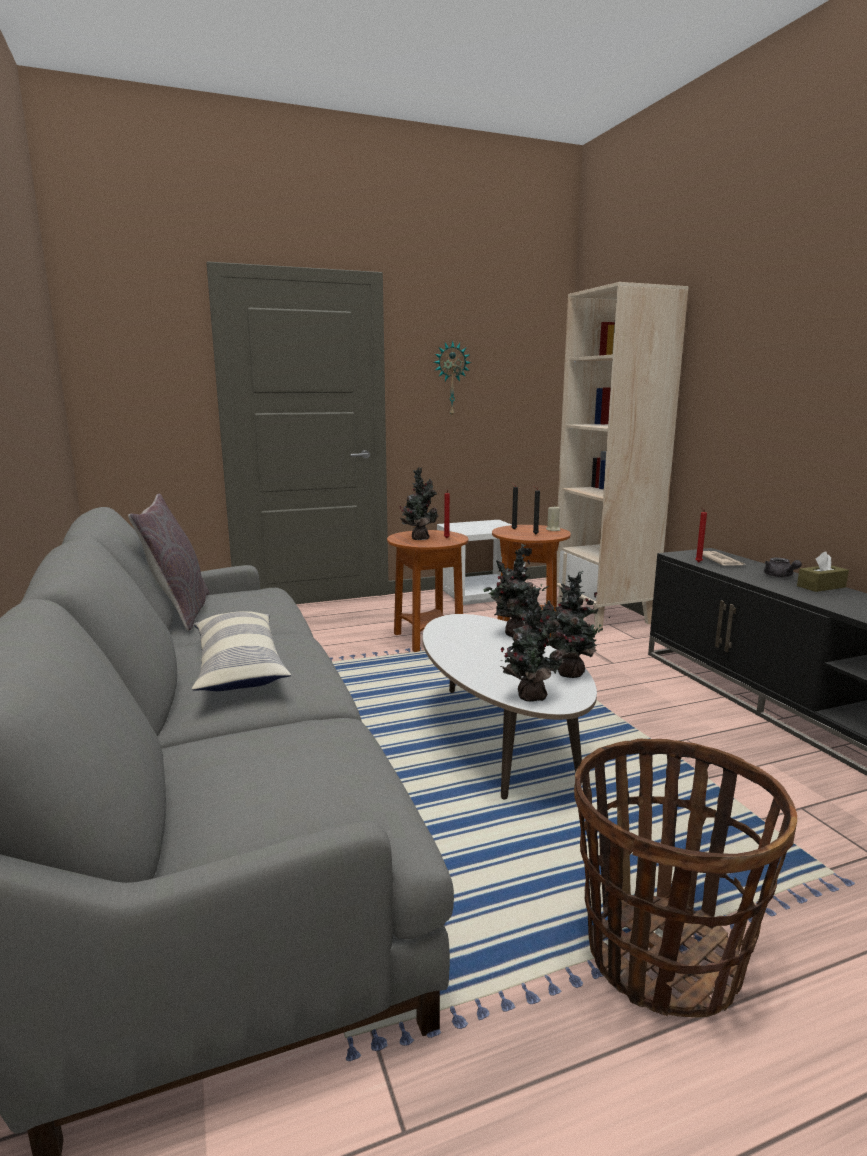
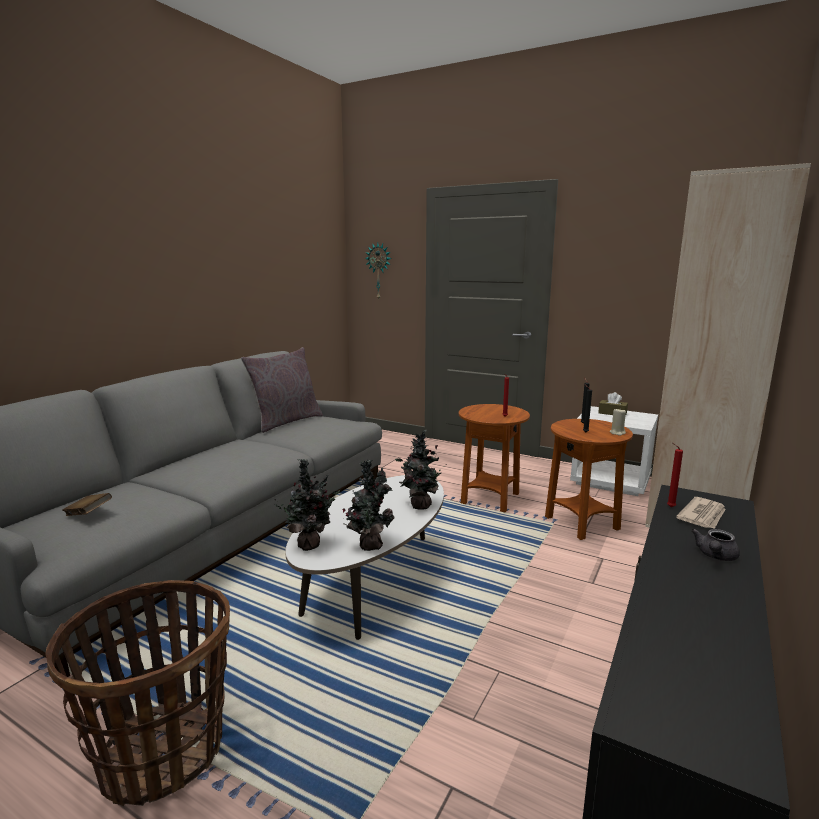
camera: 50 degrees right, 0 degrees up
pillow [192,611,291,691] -> none
potted plant [400,468,438,540] -> none
wall clock [434,341,471,415] -> wall clock moved to [365,243,392,300]
brown tissue box [797,551,849,592] -> brown tissue box moved to [598,392,628,416]
none -> brown book [62,493,112,516]

